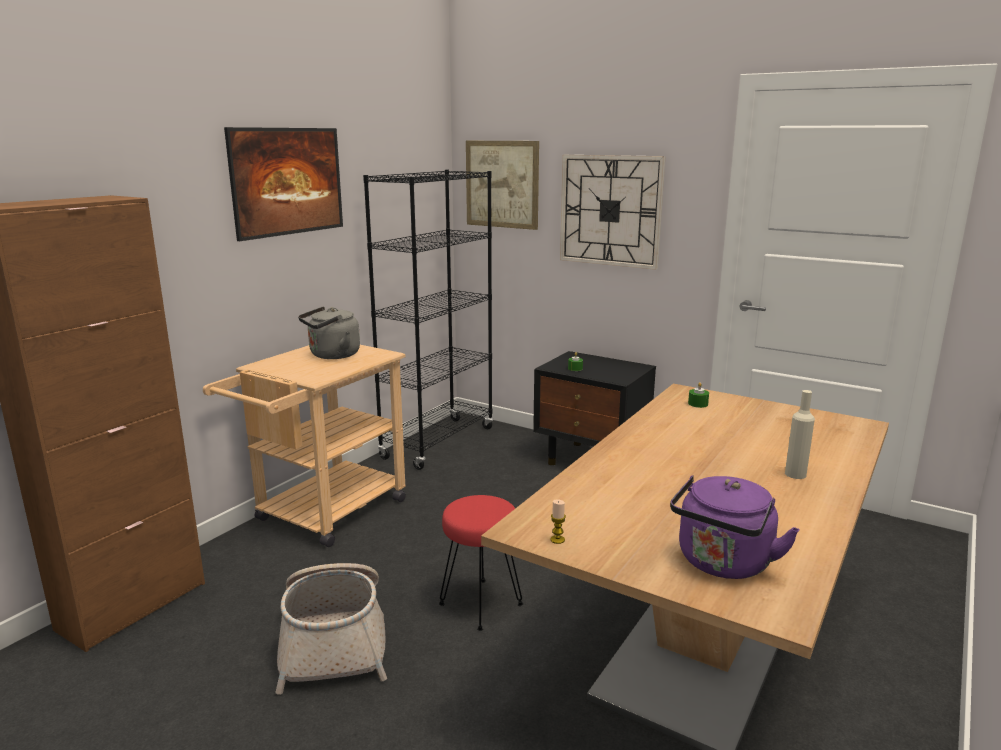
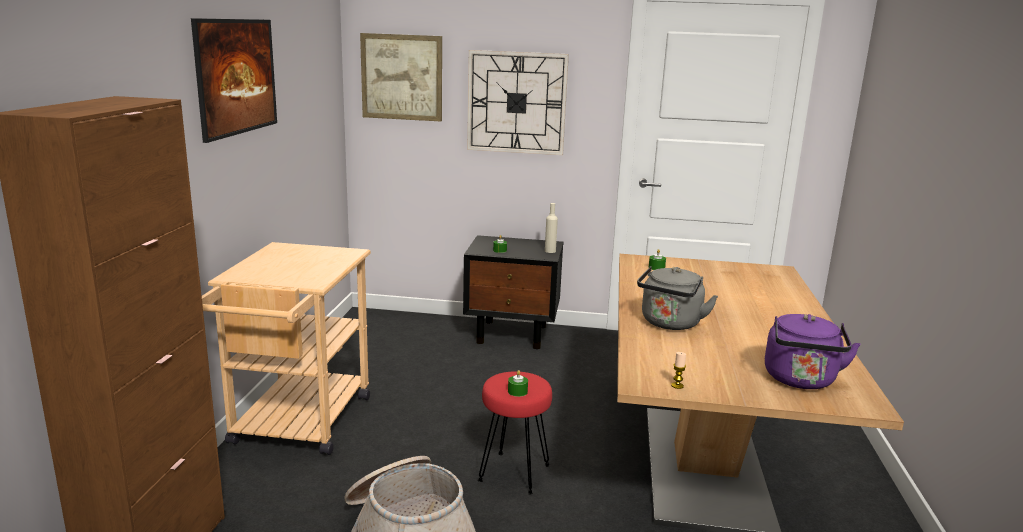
camera: 25 degrees left, 0 degrees up
grey kettle [298,306,360,359] -> grey kettle moved to [637,266,718,330]
black bookcase [363,170,494,470] -> none
beige bottle [785,390,815,479] -> beige bottle moved to [545,203,558,253]
none -> green candle [508,370,528,397]

